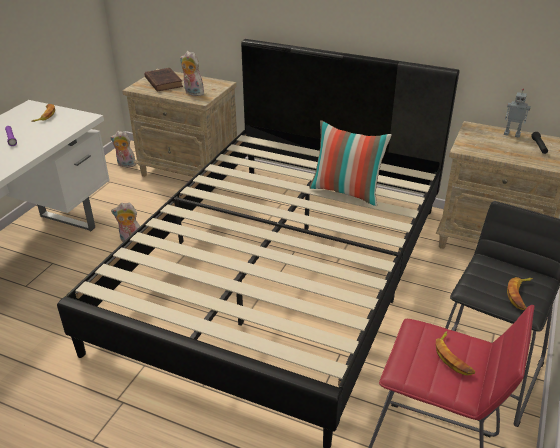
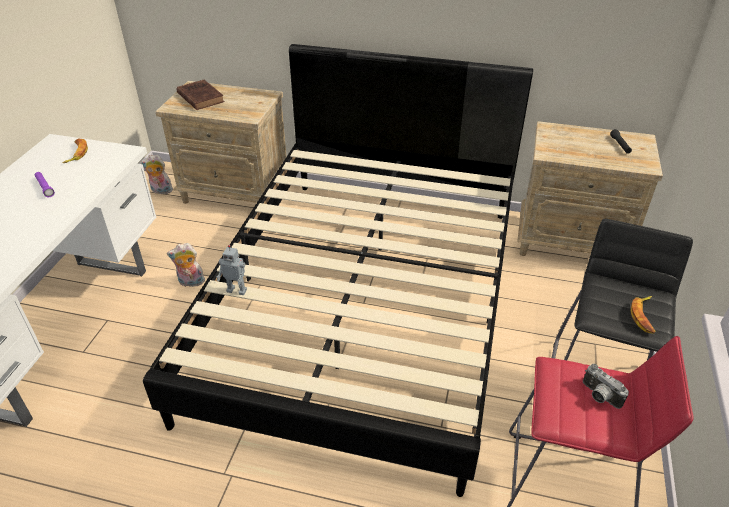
camera: 10 degrees left, 5 degrees up
plush toy [180,51,204,96] -> none
pillow [309,120,392,206] -> none
banana [436,331,475,376] -> camera [583,364,629,409]
toy robot [504,89,530,138] -> toy robot moved to [216,245,247,295]

